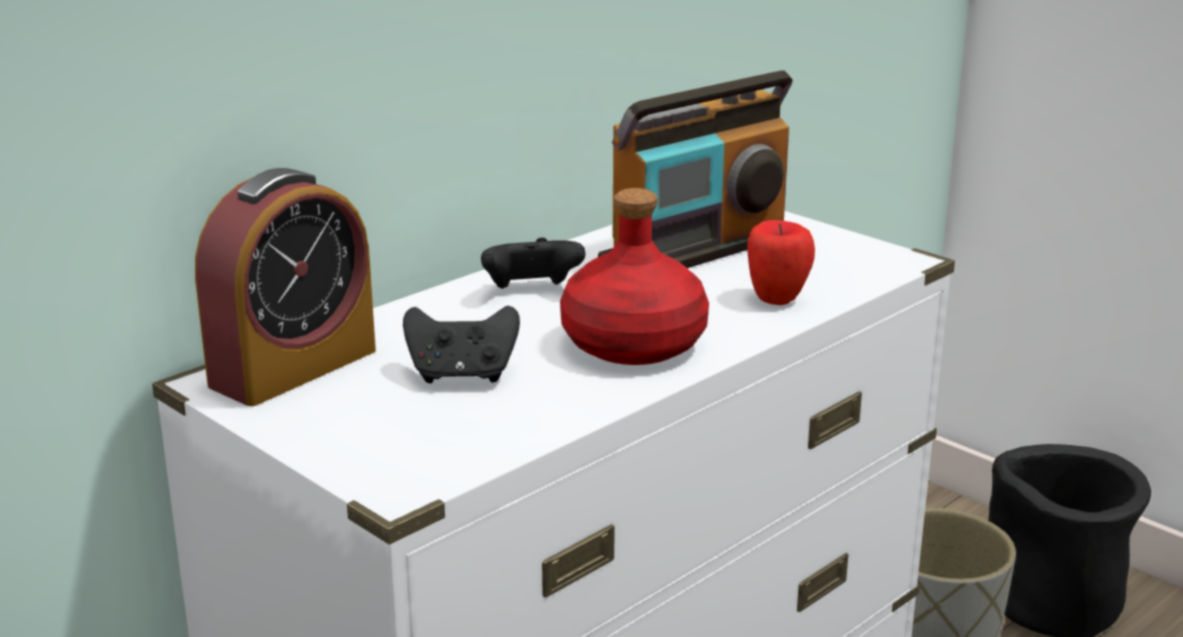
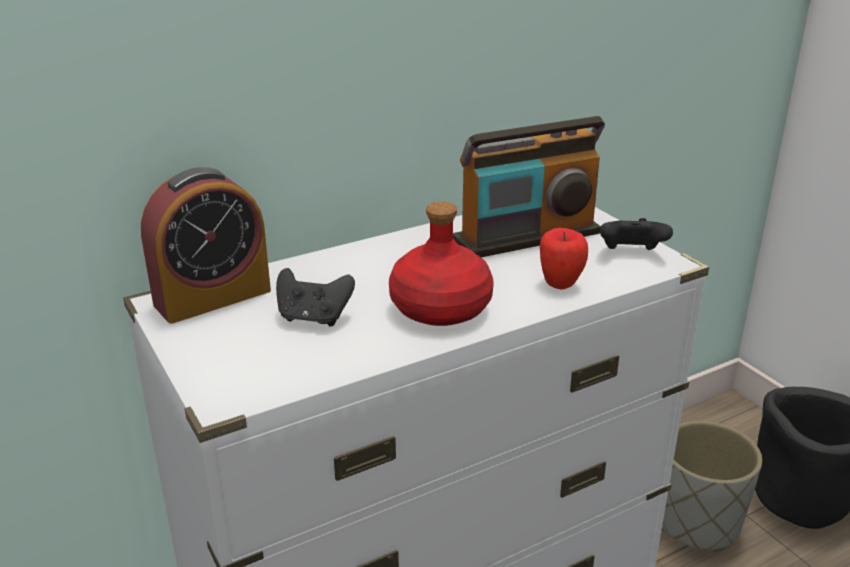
camera: 15 degrees right, 5 degrees up
black game controller [481,238,586,289] -> black game controller moved to [600,218,673,250]

